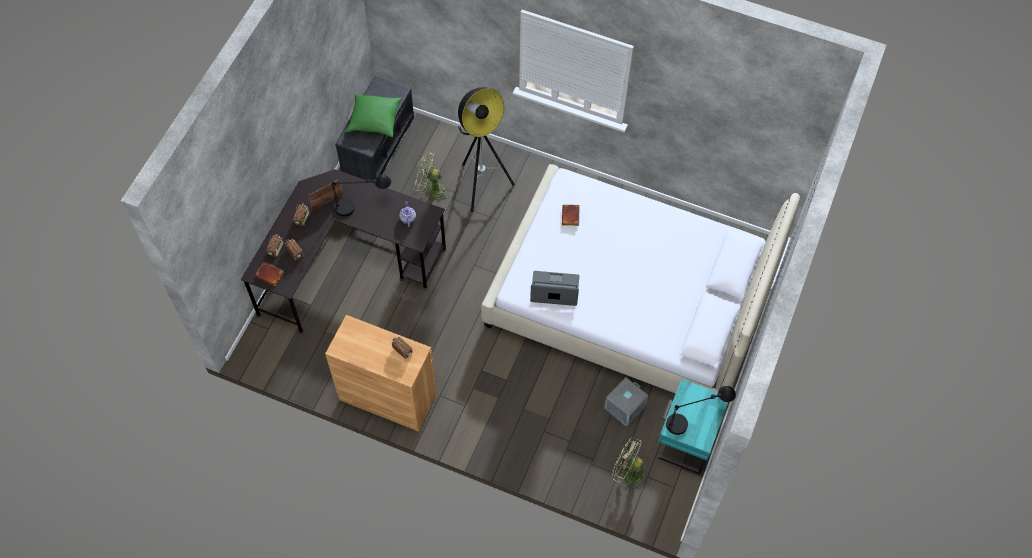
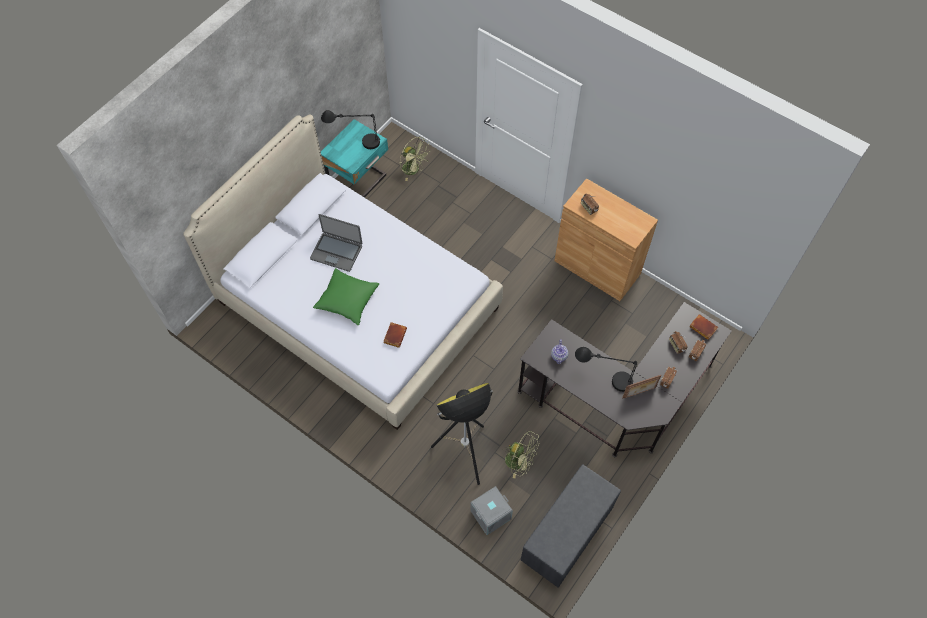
camera: 165 degrees left, 0 degrees up
green pillow [346,94,401,137] -> green pillow moved to [313,268,379,325]
laptop [530,271,579,306] -> laptop moved to [310,214,362,272]
grey storage box [605,377,648,427] -> grey storage box moved to [470,486,513,535]

